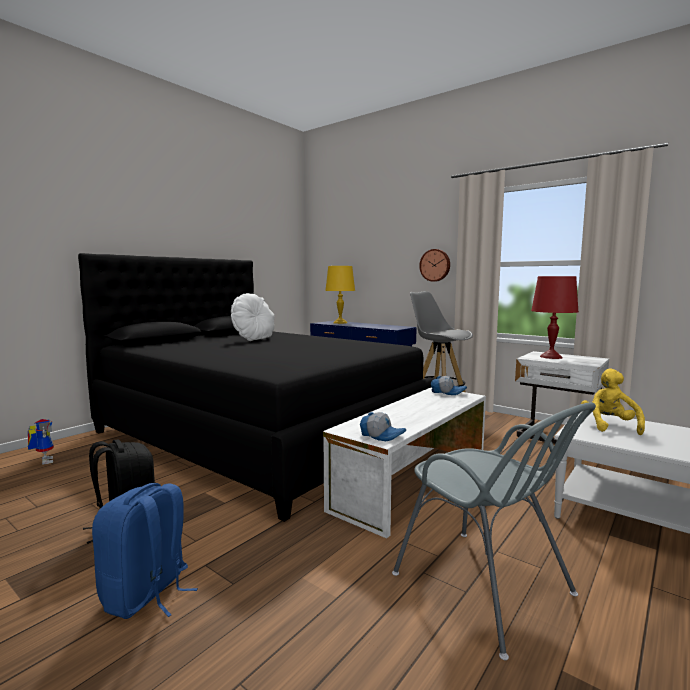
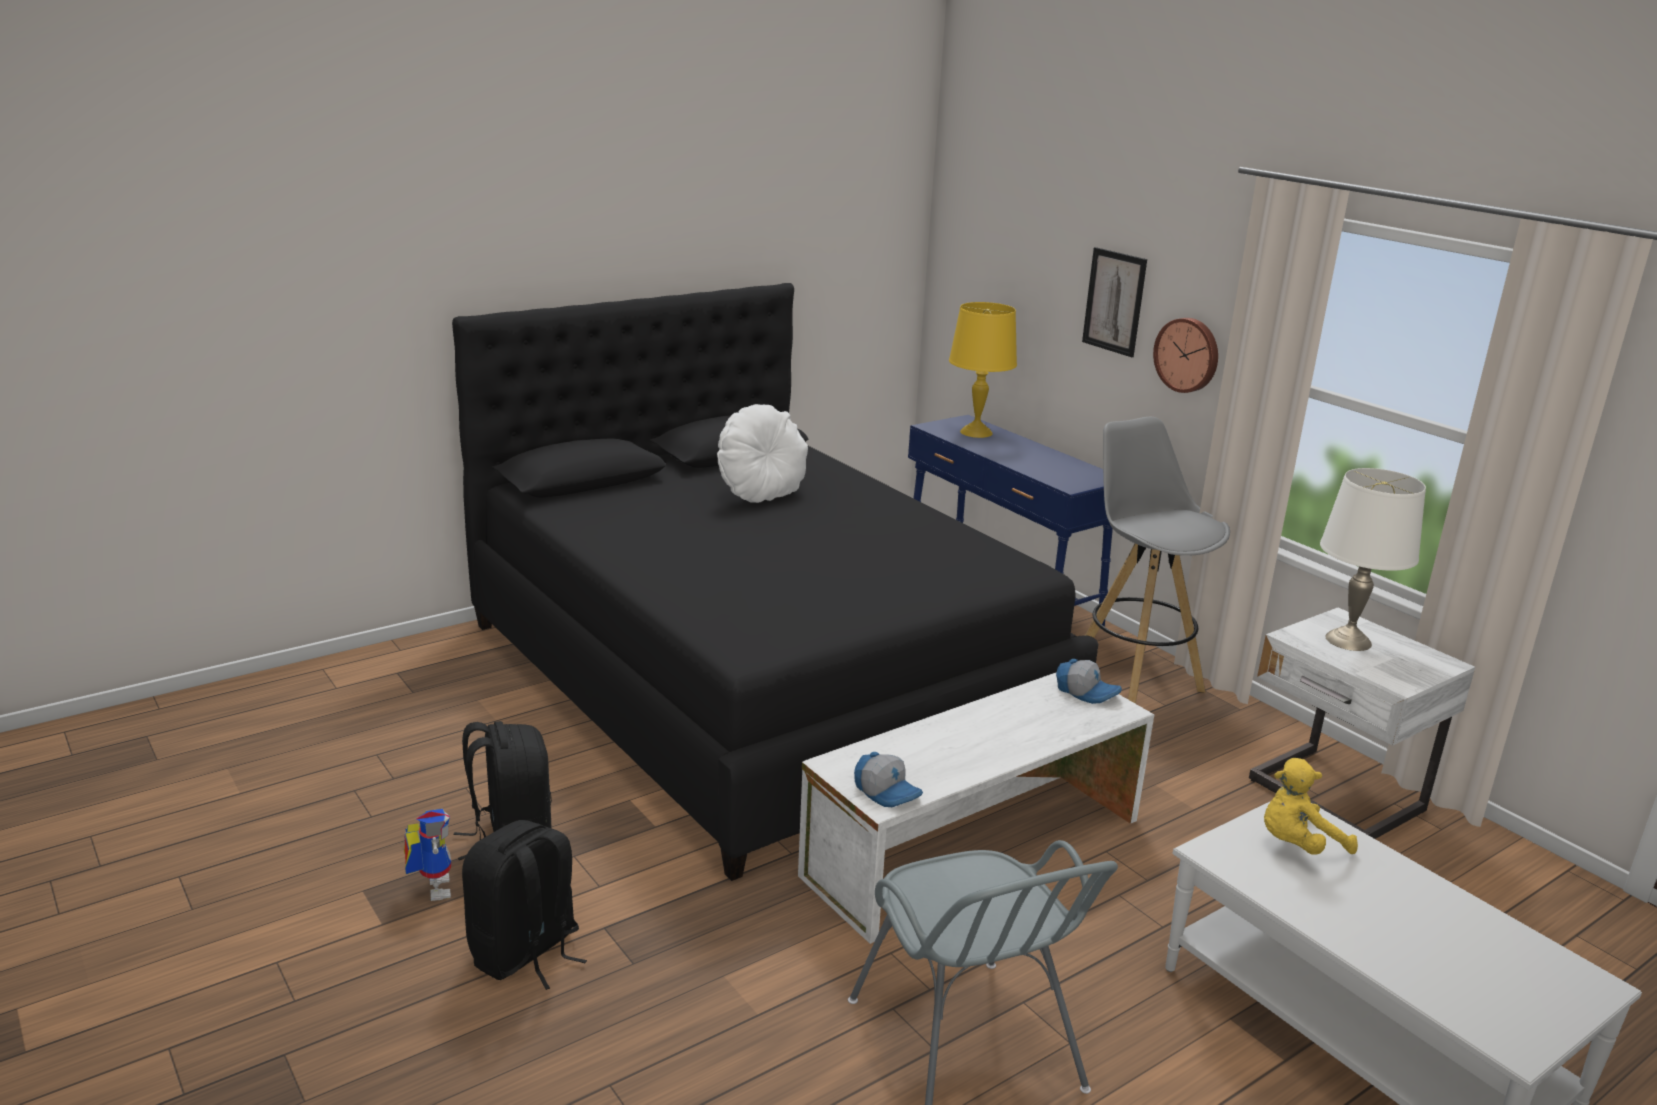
camera: 15 degrees right, 15 degrees up
toy robot [28,419,54,465] -> toy robot moved to [404,809,451,901]
blue backpack [92,483,198,619] -> black backpack [462,820,587,990]
red table lamp [531,276,579,359] -> white table lamp [1320,468,1426,651]
yellow plush toy [581,368,645,435] -> yellow plush toy turned 135 degrees counterclockwise [1264,758,1358,855]
none -> picture [1082,247,1147,357]

